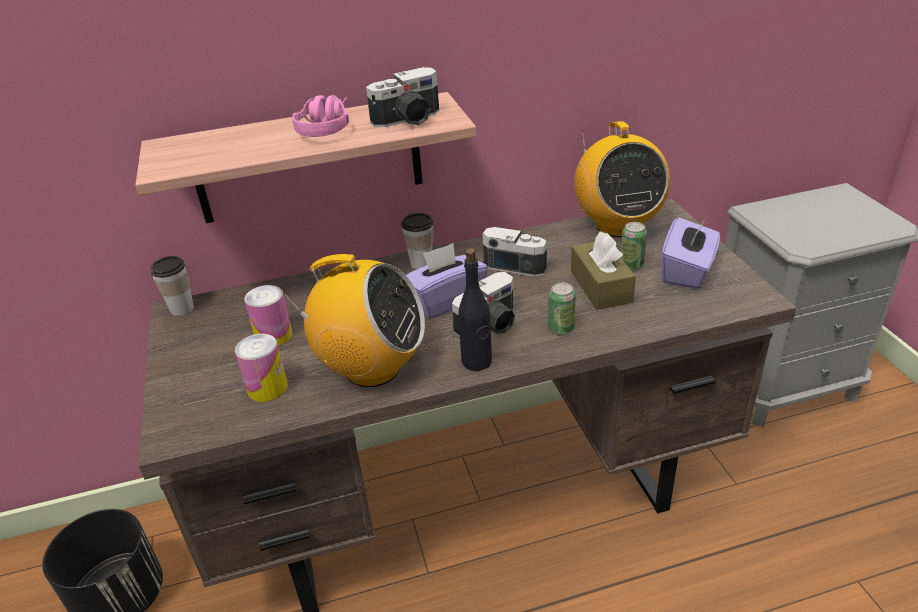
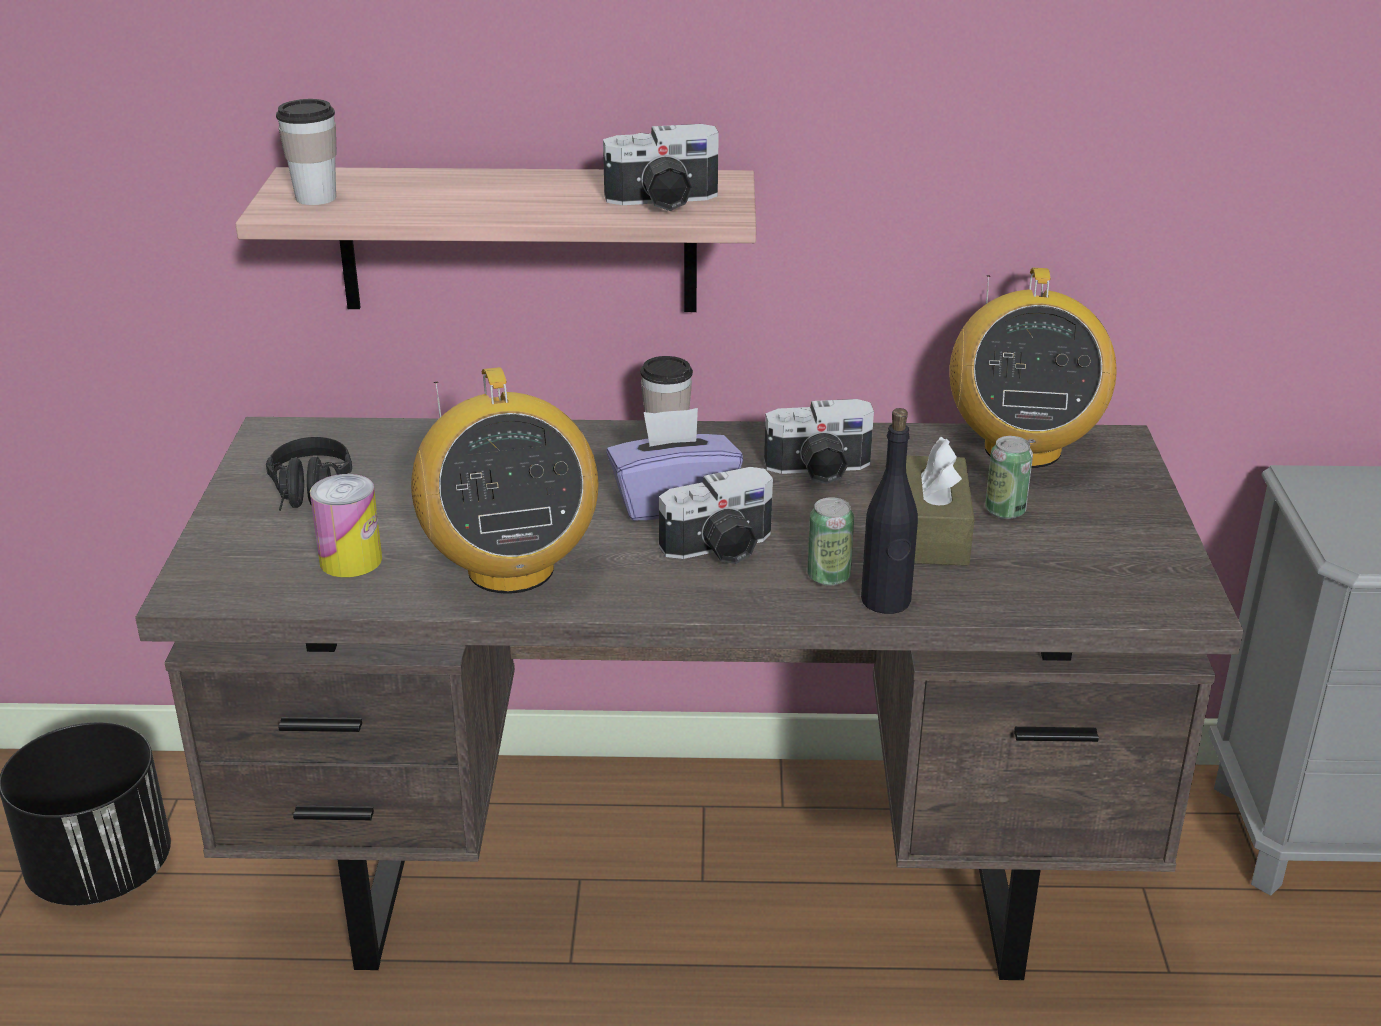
camera: 15 degrees right, 5 degrees down
cup [150,256,194,316] -> cup moved to [276,99,337,205]
can [244,285,292,346] -> none
radio [283,254,425,387] -> radio turned 45 degrees clockwise [411,367,598,594]
pink headphones [292,95,349,137] -> none
black bottle [458,248,492,371] -> black bottle moved to [861,408,918,614]
camera [483,227,547,276] -> camera turned 135 degrees clockwise [764,399,874,484]
purple tissue box [661,217,720,289] -> none
none -> black headphones [266,437,352,511]

